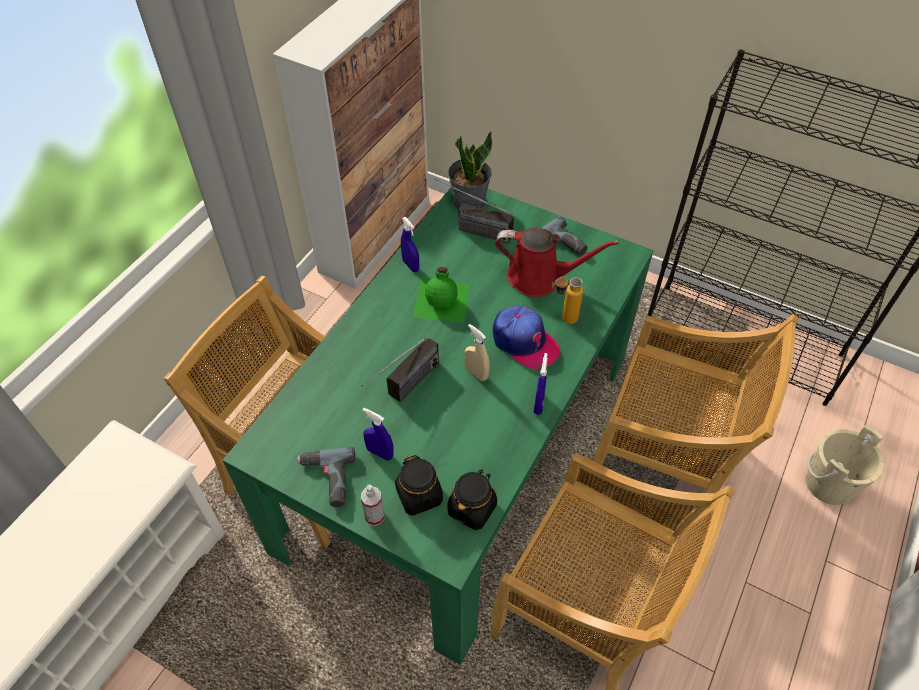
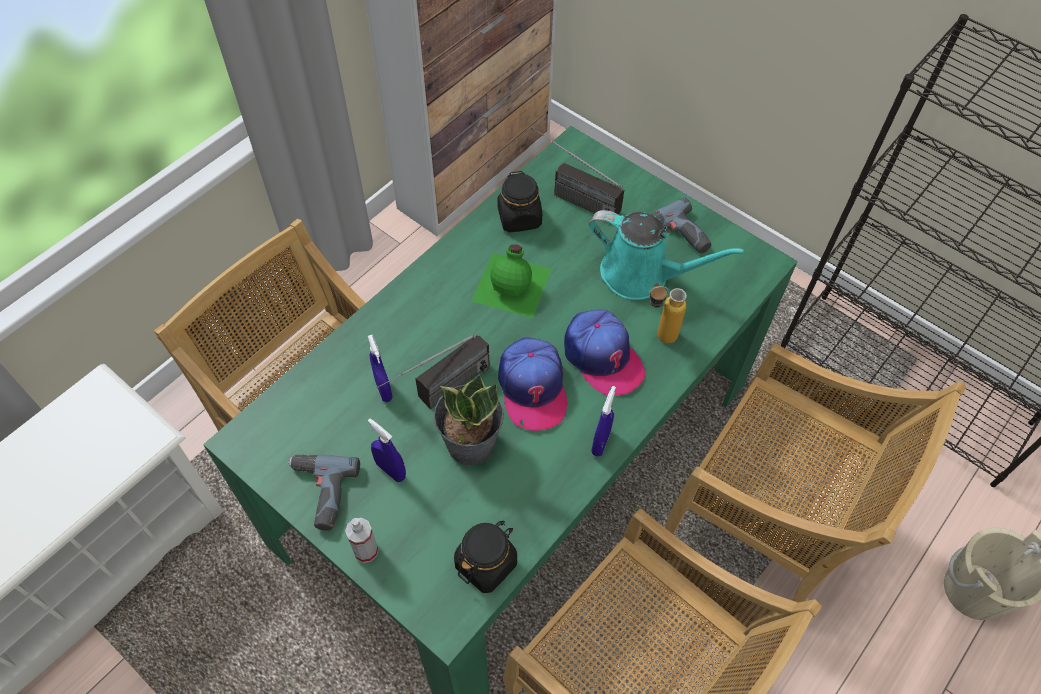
camera: 10 degrees right, 5 degrees up
black jar [395,455,443,516] -> black jar moved to [497,171,542,232]
blue spray bottle [401,217,419,272] -> blue spray bottle moved to [368,335,393,402]
potted plant [448,131,492,210] -> potted plant moved to [434,374,504,465]
beige spray bottle [465,324,490,381] -> cap [498,337,568,431]
red watering can [495,227,619,297] -> turquoise watering can [589,210,745,300]

